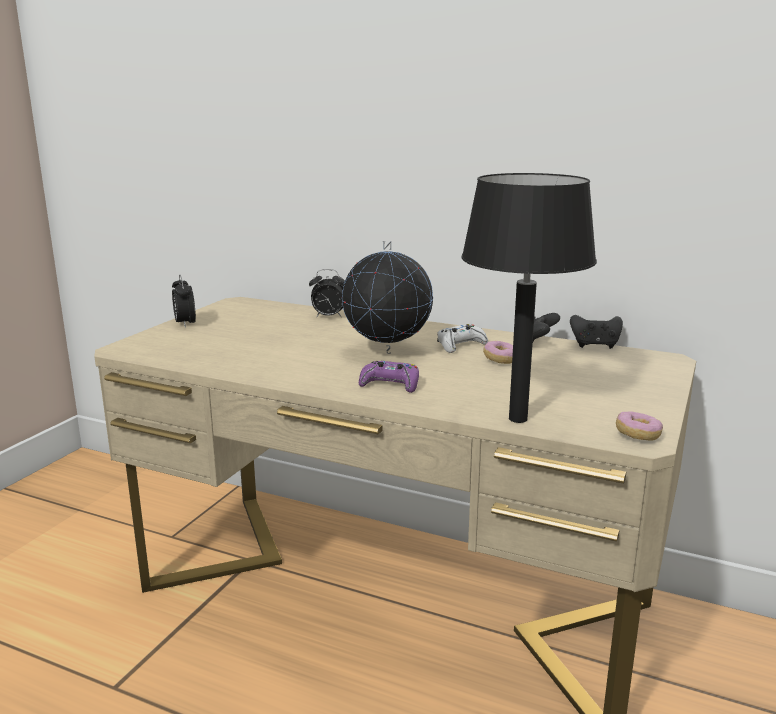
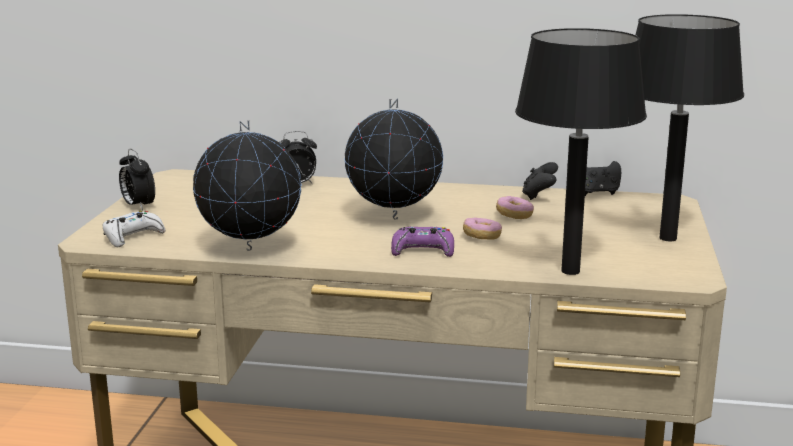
camera: 15 degrees left, 0 degrees up
white game controller [437,324,488,353] -> white game controller moved to [102,211,165,247]
donut [616,411,663,441] -> donut moved to [463,218,502,240]
none -> globe [193,120,301,251]
none -> black table lamp [636,14,744,241]

